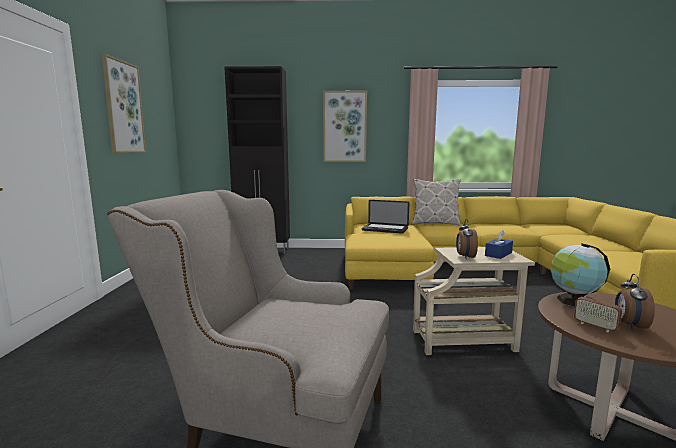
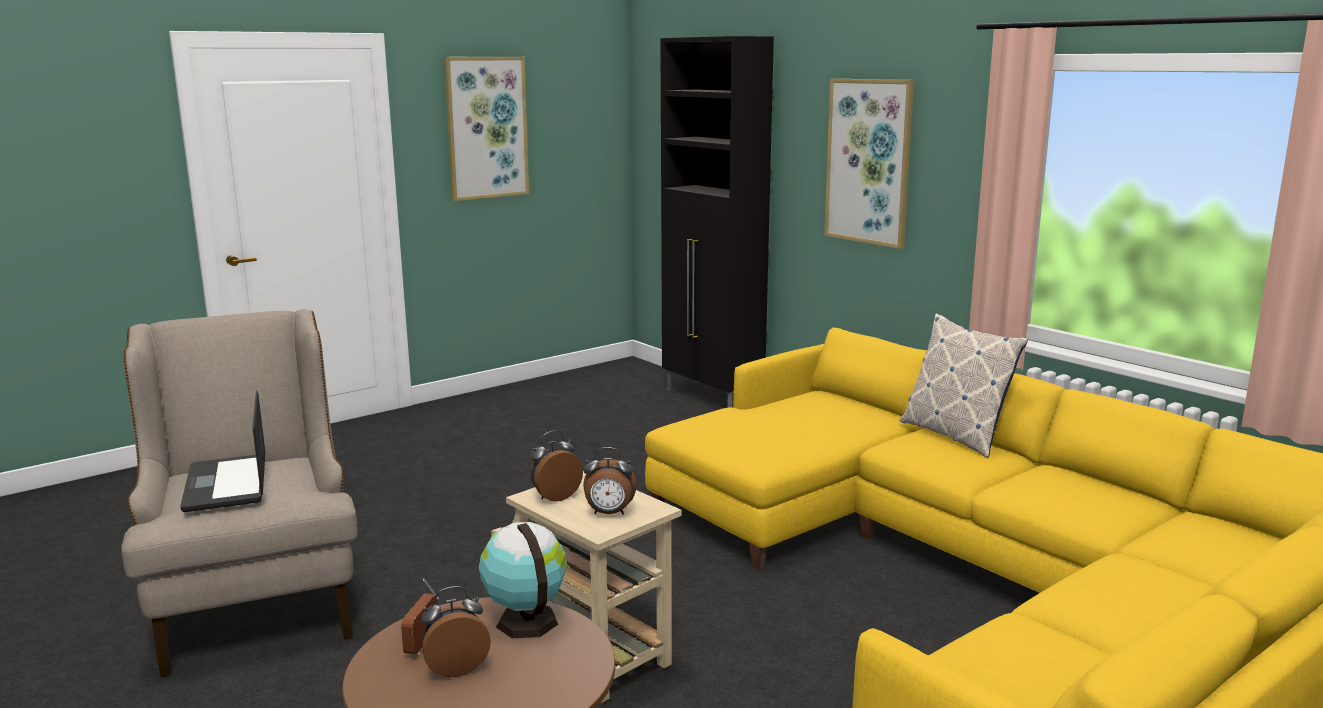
camera: 50 degrees right, 5 degrees up
laptop [362,200,409,234] -> laptop moved to [180,391,265,512]
blue tissue box [485,230,513,259] -> alarm clock [583,447,637,515]

